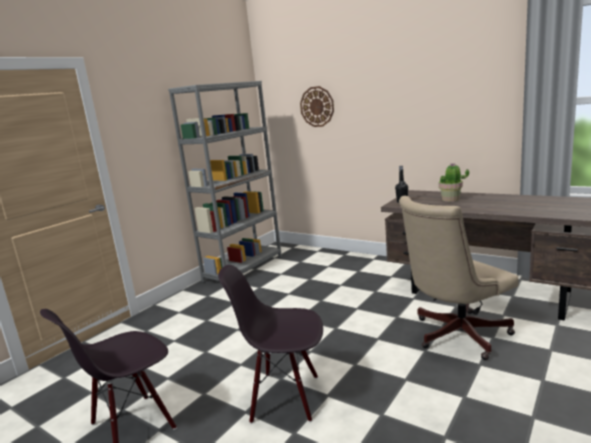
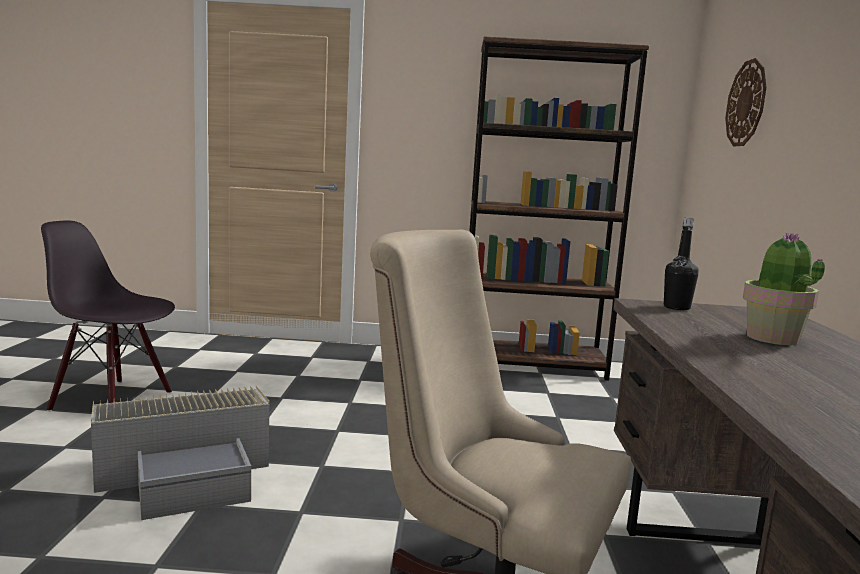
camera: 55 degrees right, 5 degrees down
grey bookcase [168,81,282,282] -> brown bookcase [469,36,649,381]
black chair [218,265,323,424] -> grey storage box [91,385,270,520]

